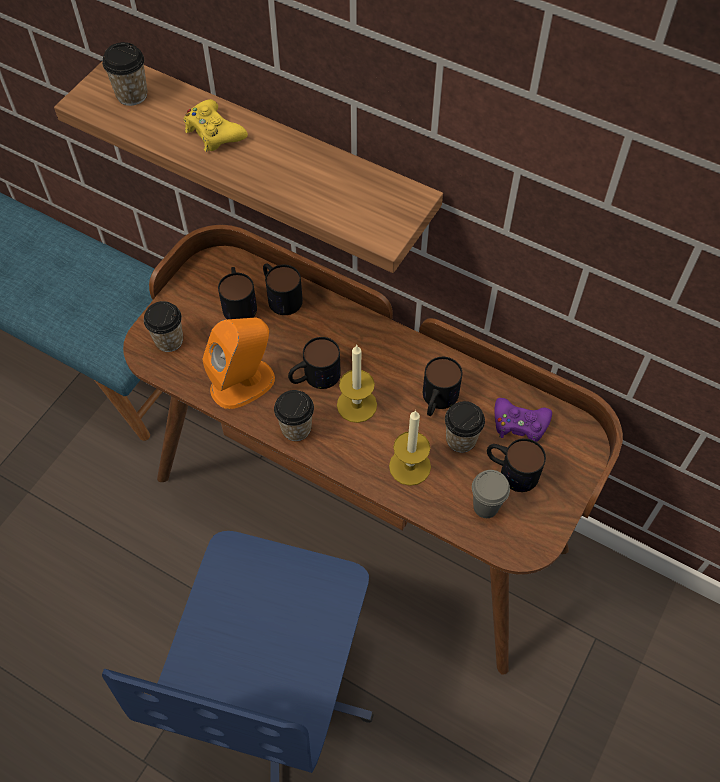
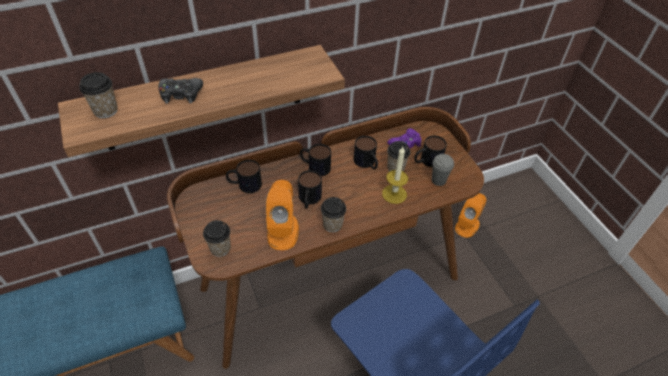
camera: 55 degrees left, 10 degrees down
yellow game controller [184,99,248,152] -> black game controller [159,78,203,104]
mug [218,267,257,319] -> mug moved to [300,144,331,176]
candle [337,344,377,423] -> none
none -> orange speaker [455,193,486,238]

